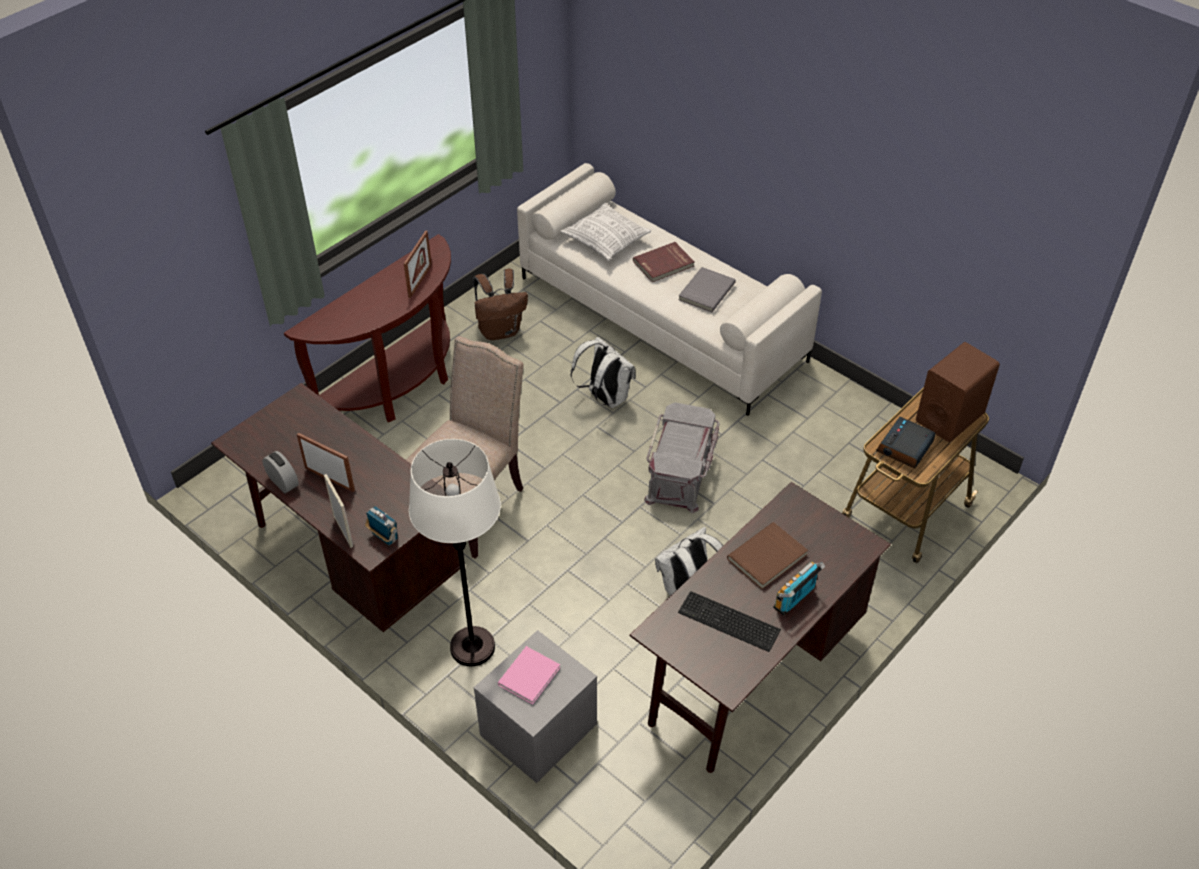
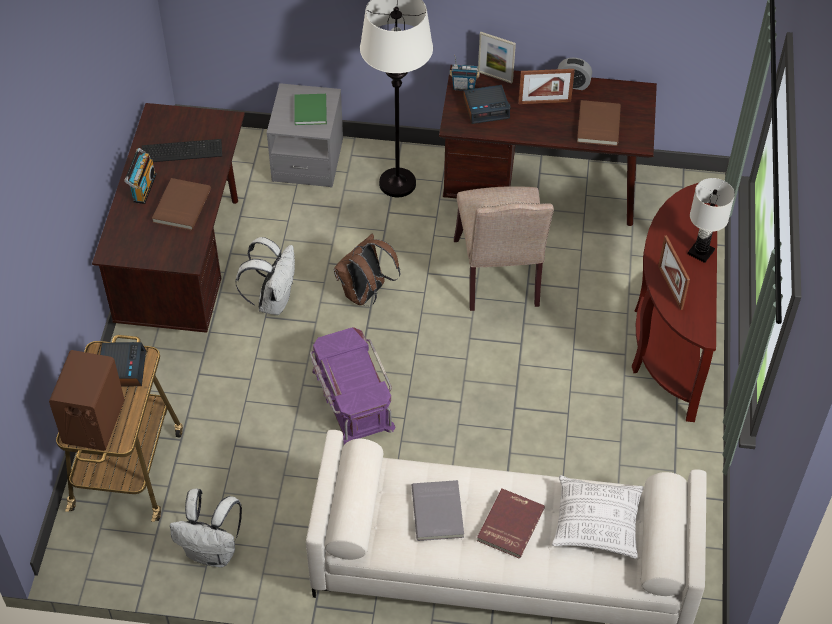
camera: 145 degrees right, 5 degrees up
brown backpack [473,269,528,341] -> brown backpack moved to [334,234,401,306]
pink book [498,646,560,705] -> green book [294,94,327,125]
white backpack [571,337,636,408] -> white backpack moved to [170,488,242,567]
grey storage box [644,403,720,513] -> purple storage box [310,327,395,445]
none -> alarm clock [463,85,511,124]
none -> brown book [577,100,621,146]
none -> white table lamp [688,178,735,263]

